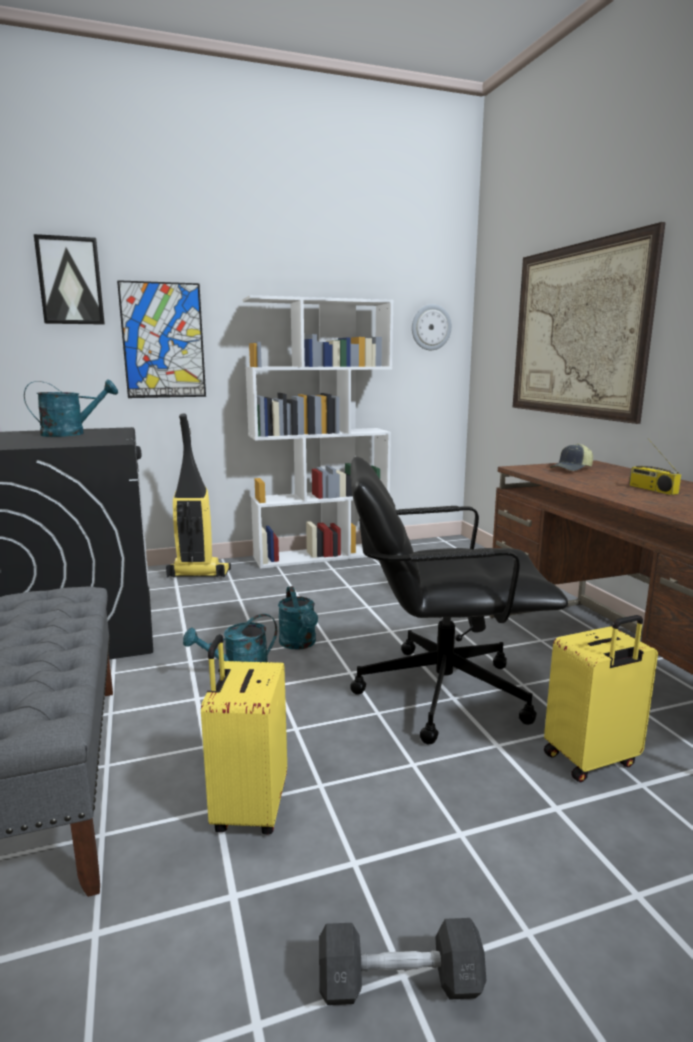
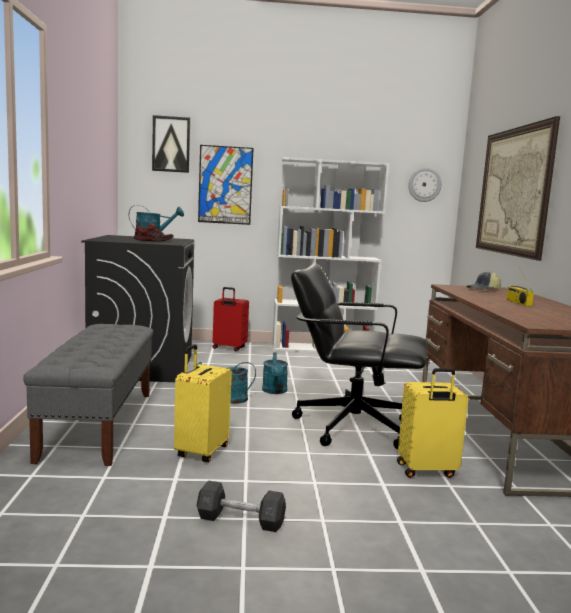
camera: 15 degrees right, 5 degrees down
vacuum cleaner [166,414,231,577] -> red suitcase [212,287,249,351]
none -> shoe [133,223,174,241]

